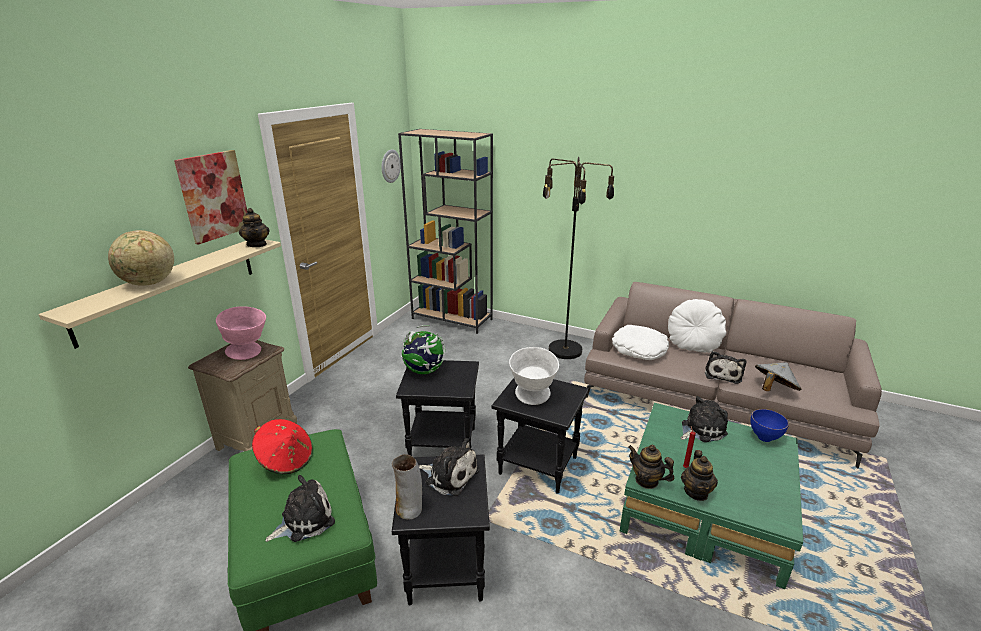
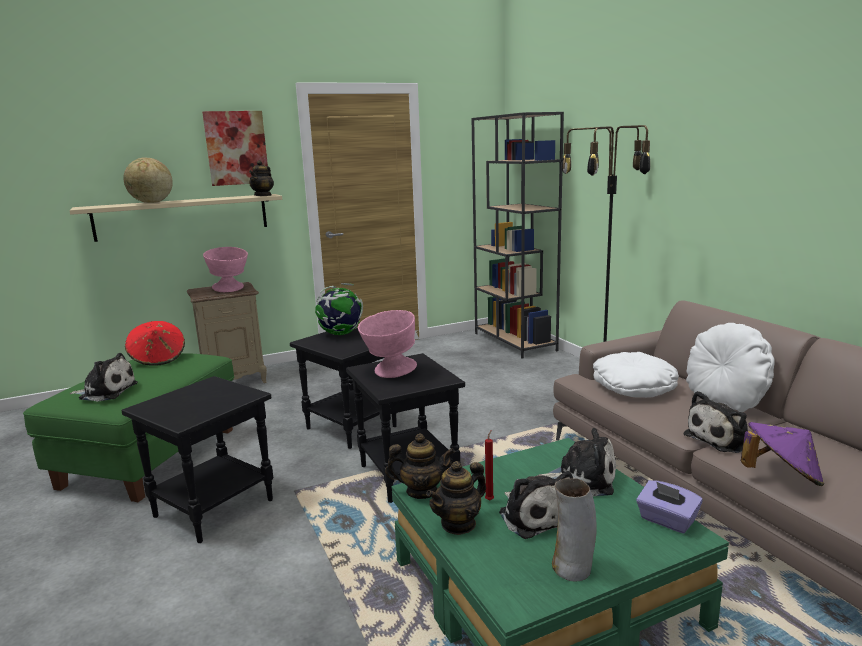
camera: 40 degrees right, 10 degrees down
wall clock [382,149,401,183] -> none
vase [392,454,422,519] -> vase moved to [552,478,597,582]
plush toy [419,438,479,496] -> plush toy moved to [499,471,573,539]
white bowl [509,347,559,405] -> pink bowl [358,310,417,378]
teapot [628,445,674,489] -> teapot turned 105 degrees clockwise [385,433,455,499]
blue bowl [750,409,789,442] -> purple tissue box [636,480,703,533]
grey hat [755,362,801,391] -> purple hat [741,422,824,486]

